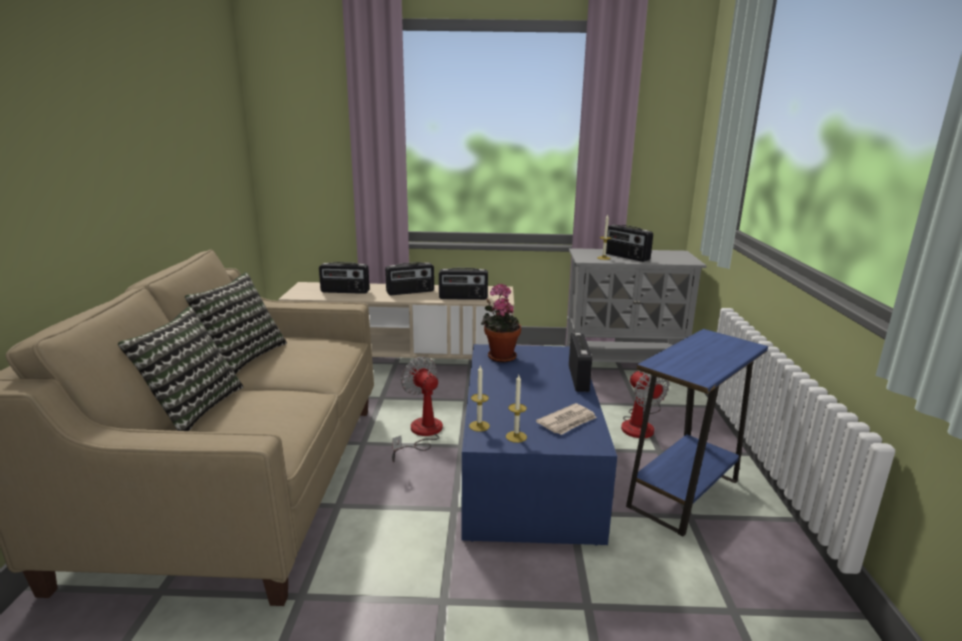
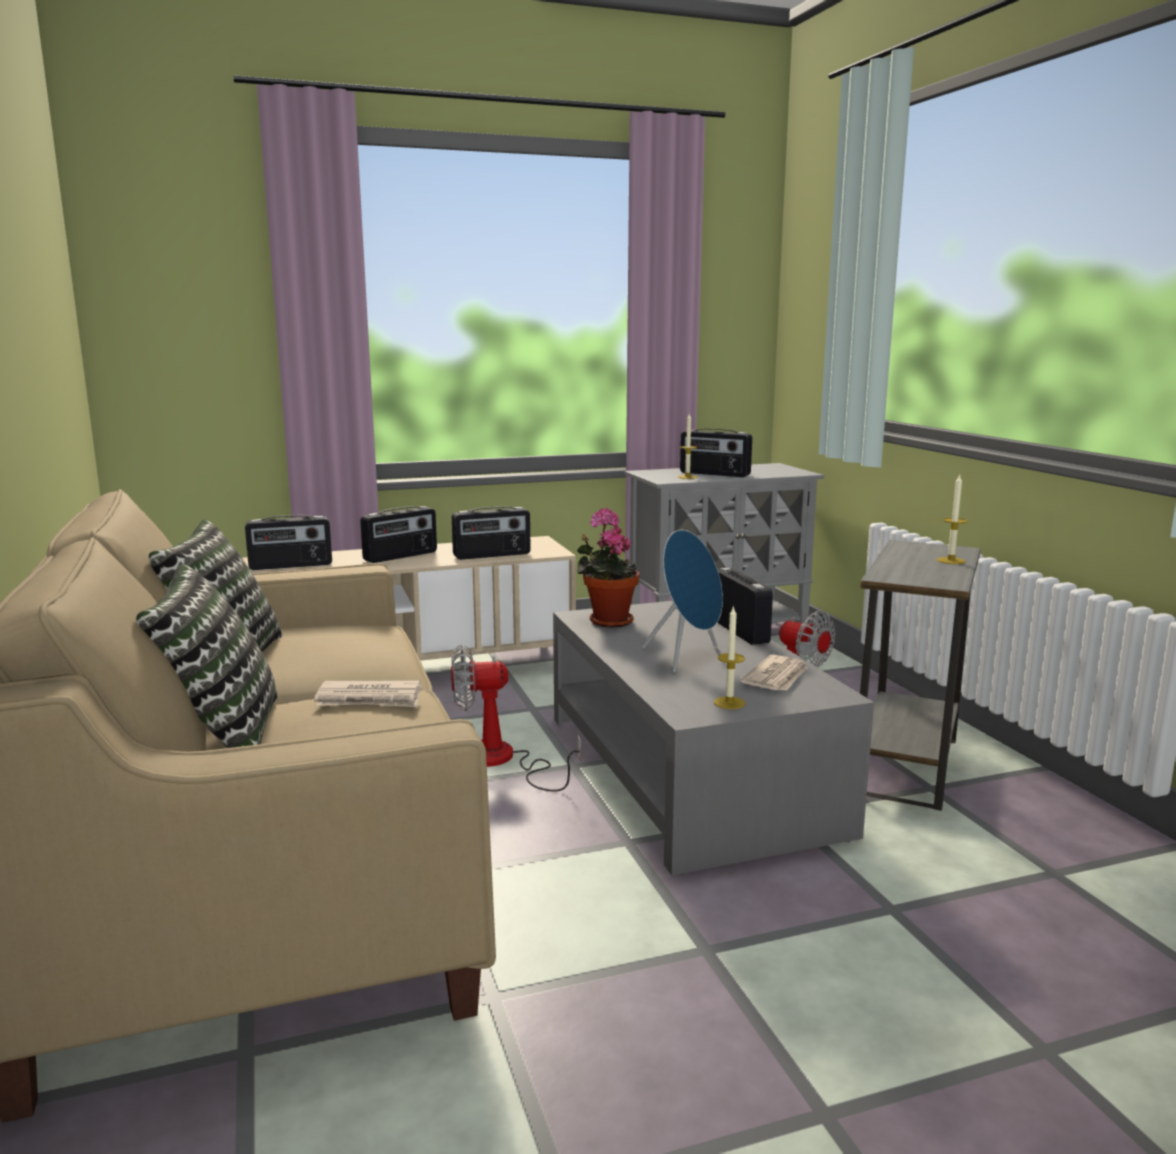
camera: 20 degrees left, 5 degrees down
fan [392,357,443,462] -> fan turned 45 degrees counterclockwise [451,645,581,792]
blue coffee table [462,344,617,546] -> grey coffee table [553,601,874,875]
candle [469,366,490,432] -> candle moved to [937,474,967,564]
blue side table [626,329,768,536] -> grey side table [860,540,980,811]
none -> newspaper [314,680,421,707]
none -> blue speaker [642,530,723,673]

